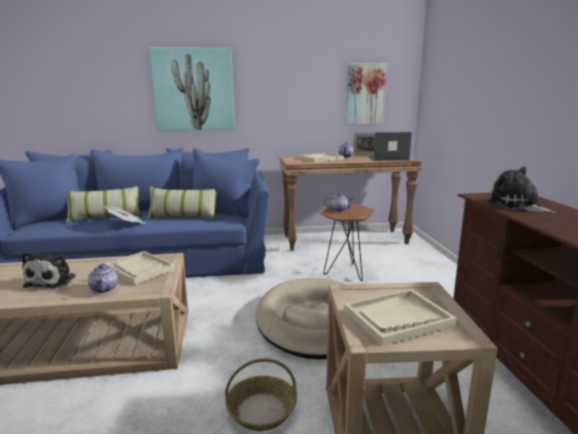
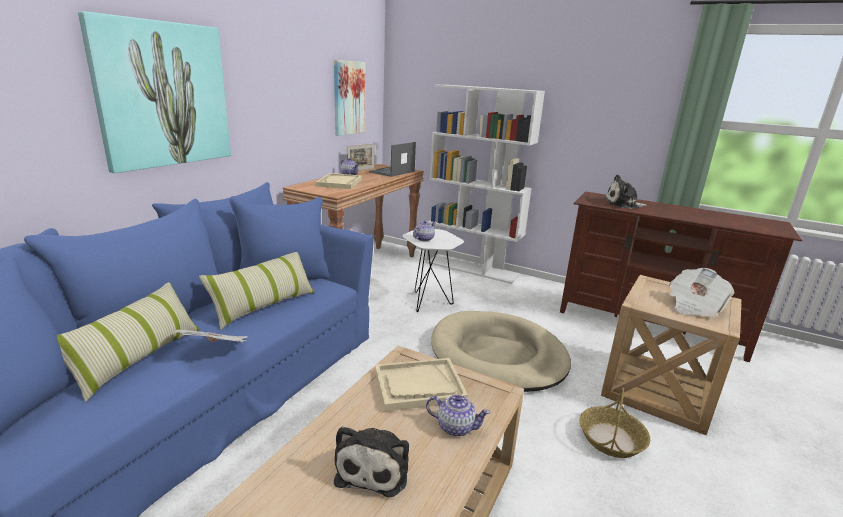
camera: 55 degrees left, 5 degrees up
plush toy [22,252,76,288] -> plush toy turned 60 degrees clockwise [334,426,409,497]
brown side table [321,204,375,281] -> white side table [403,229,464,312]
beige tray [344,289,457,346] -> newspaper [669,268,734,317]
none -> white bookcase [425,85,545,284]

